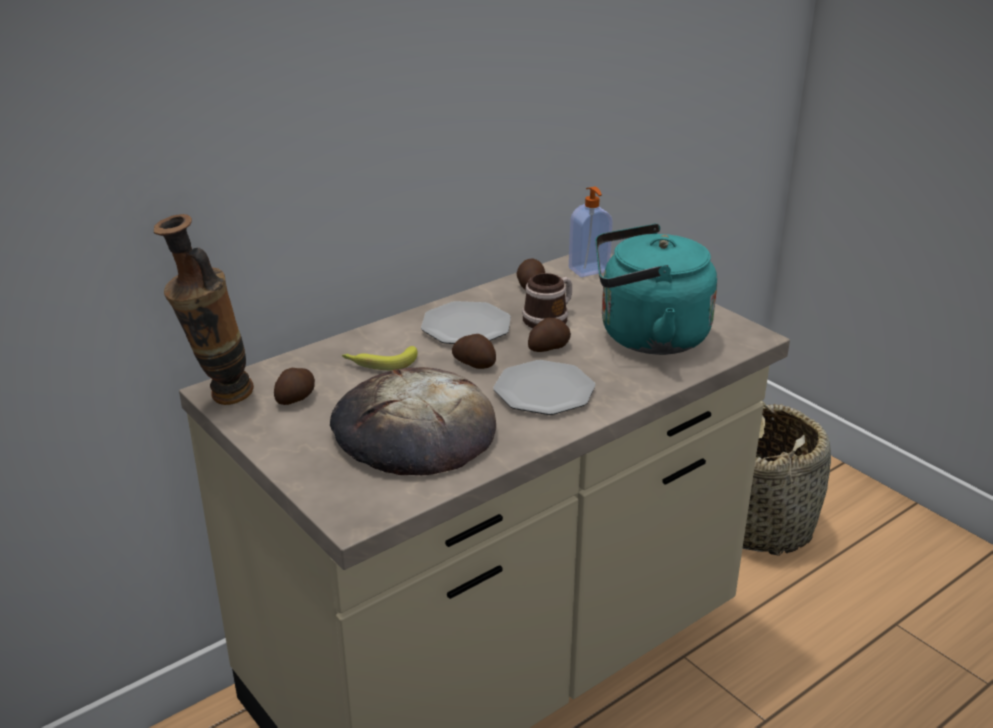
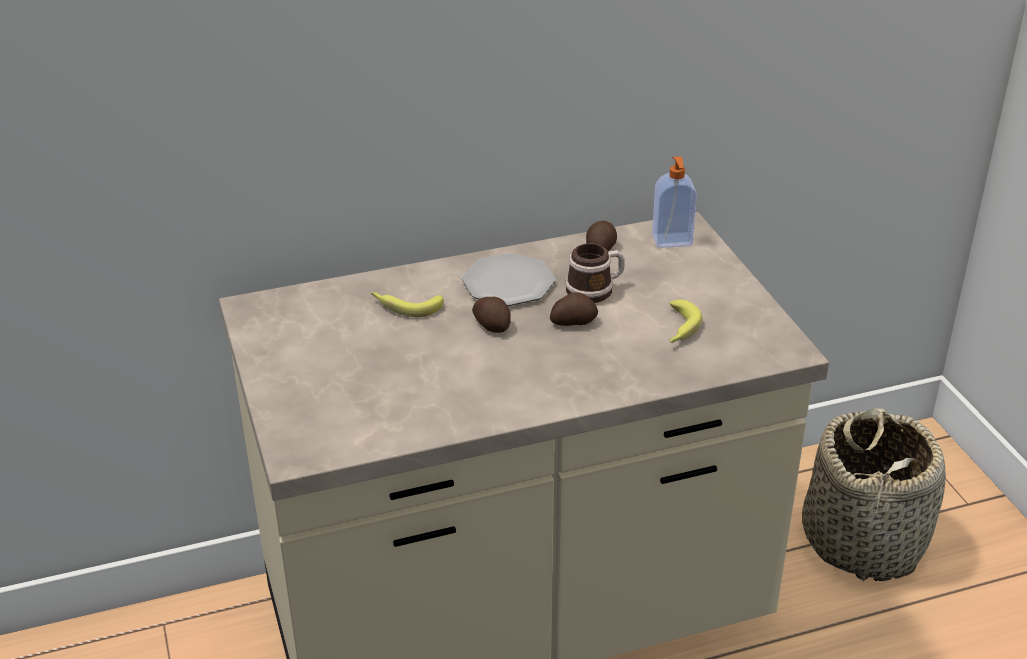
camera: 20 degrees right, 5 degrees up
vase [154,214,254,405] -> none
potato [274,368,315,405] -> none
bread [330,367,496,475] -> none
plate [493,360,595,415] -> none
turquoise kettle [595,224,717,355] -> banana [669,300,702,344]

